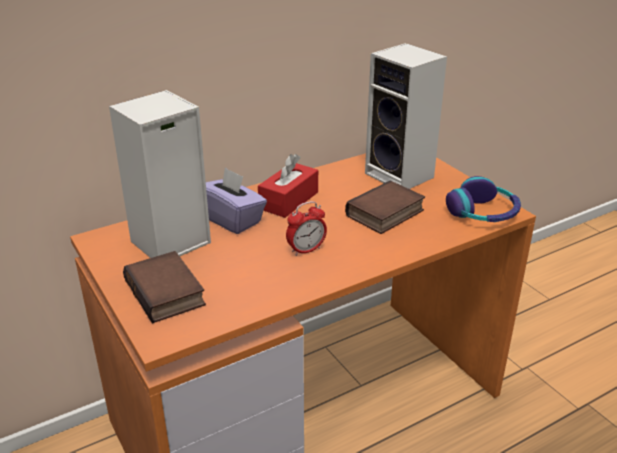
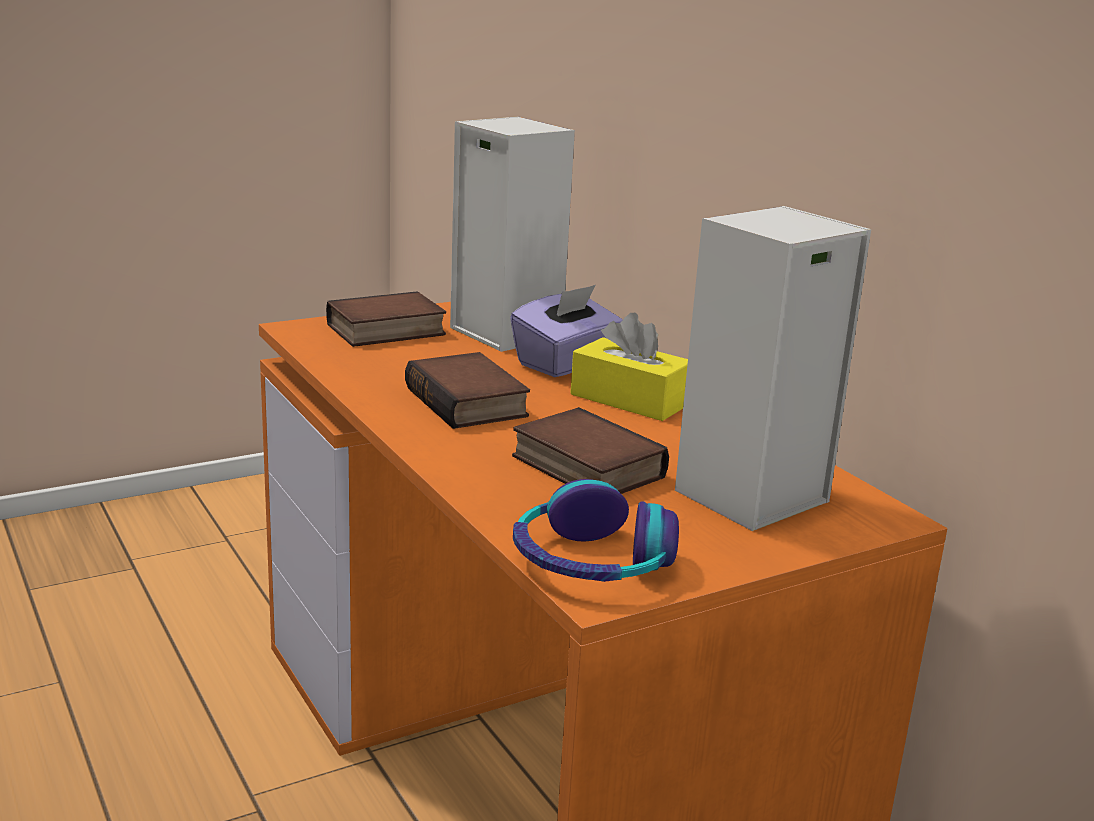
camera: 90 degrees right, 10 degrees down
red tissue box [258,154,318,218] -> yellow tissue box [571,313,688,421]
alarm clock [286,201,327,256] -> book [405,352,530,429]

